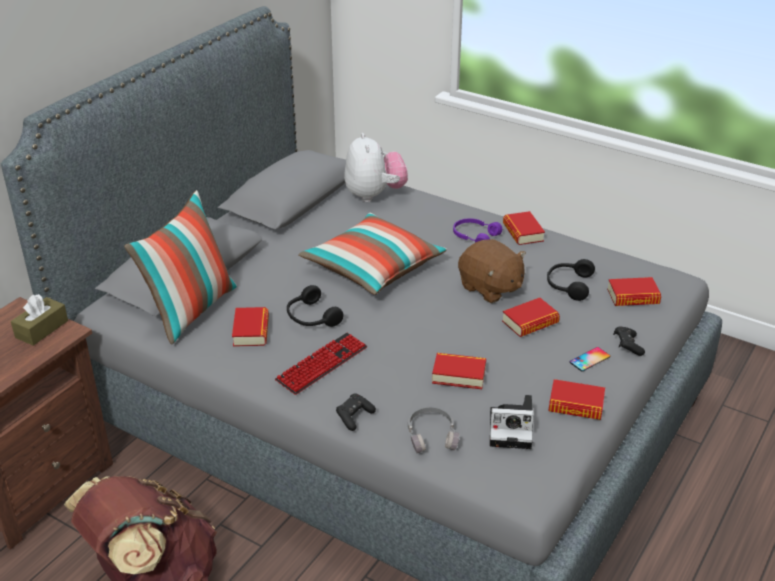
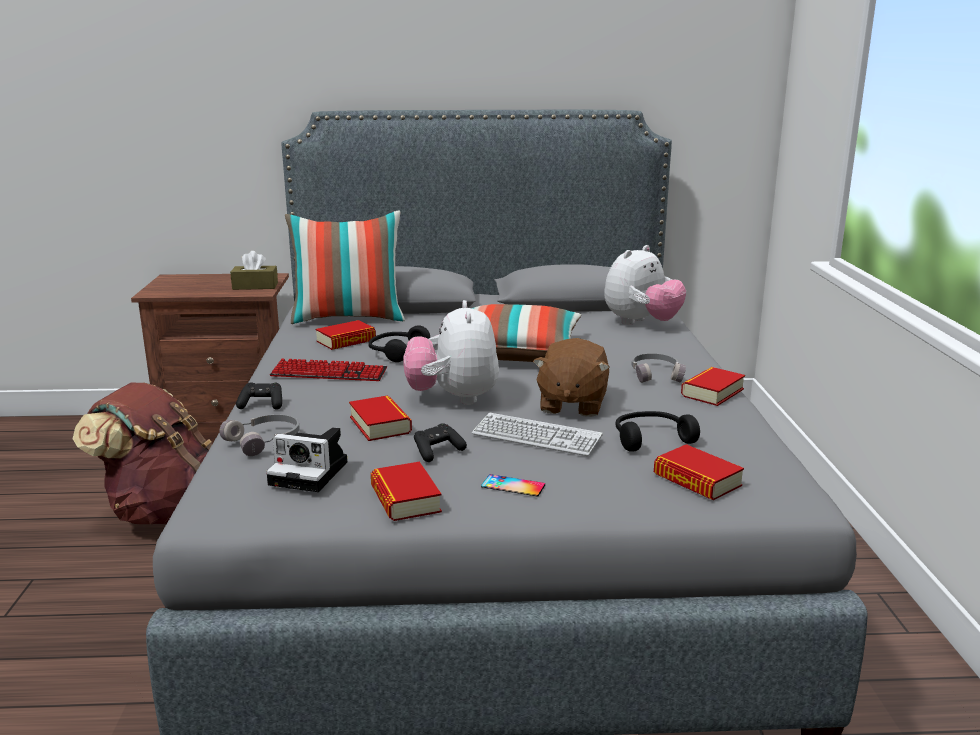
camera: 55 degrees right, 15 degrees down
purple headphones [453,218,502,242] -> grey headphones [631,353,686,383]
camera [490,395,534,449] -> camera turned 45 degrees counterclockwise [266,427,347,492]
book [502,298,560,337] -> keyboard [472,413,603,456]
black game controller [613,327,645,356] -> black game controller moved to [414,423,467,462]
none -> plush toy [403,300,499,405]

